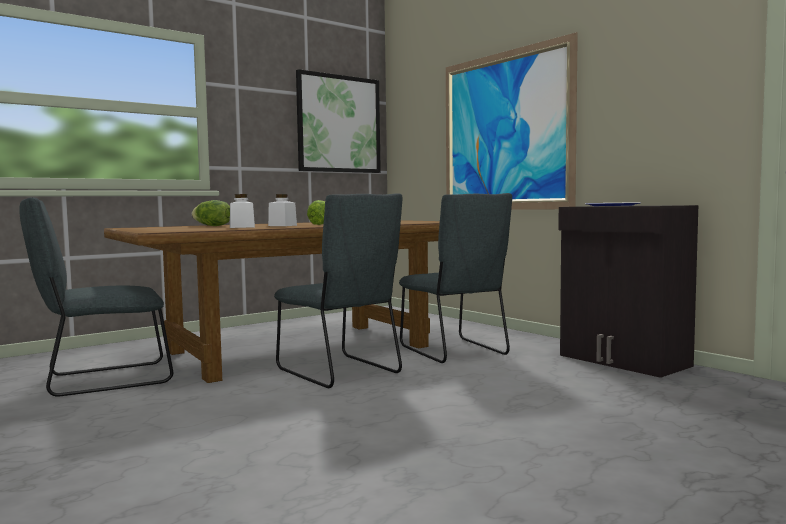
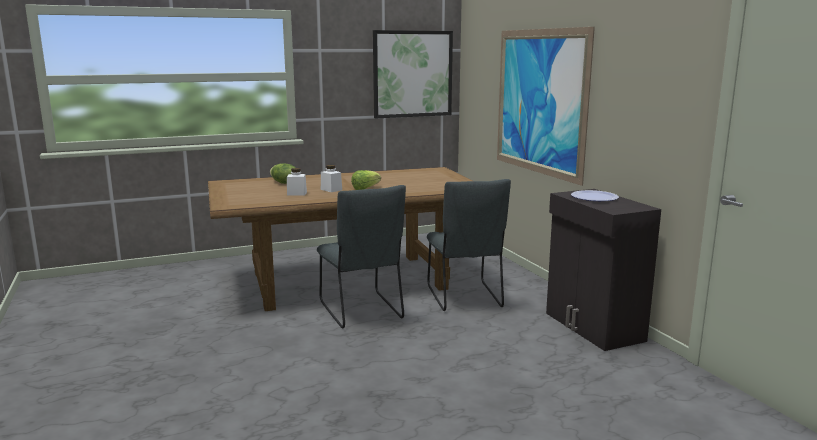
camera: 15 degrees right, 10 degrees up
grey chair [19,197,173,396] -> none

